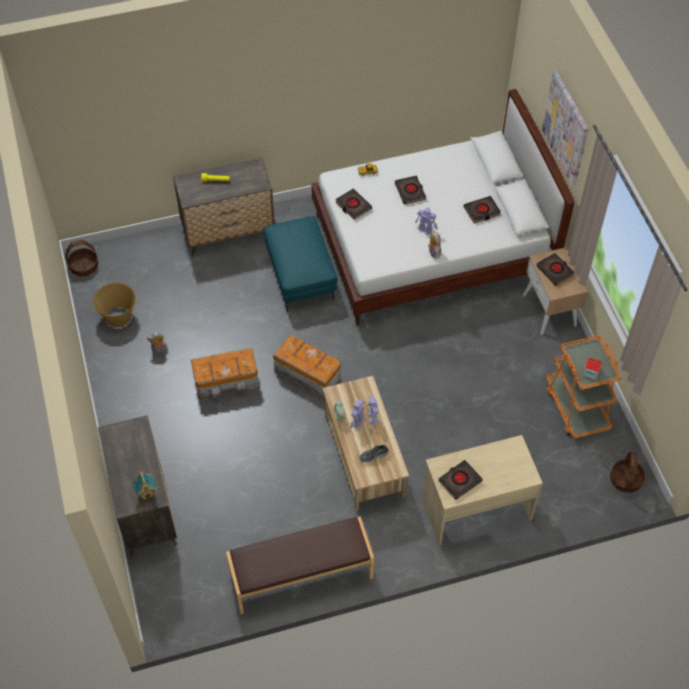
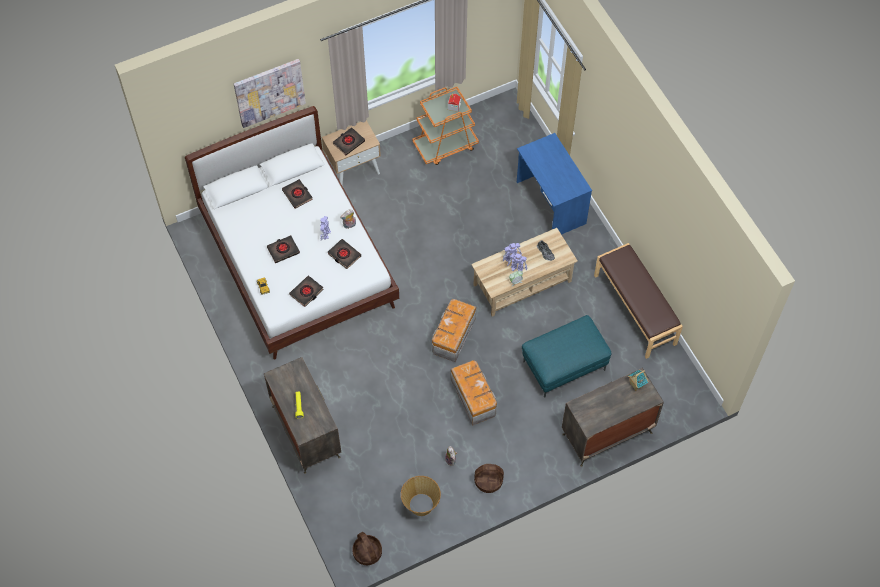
camera: 100 degrees left, 5 degrees up
turquoise ottoman [263,216,338,311] -> turquoise ottoman moved to [522,315,611,398]
beige desk [423,435,543,545] -> blue desk [517,133,592,235]
black book [438,460,483,500] -> black book moved to [328,239,361,269]
basket [610,452,645,493] -> basket moved to [474,464,504,493]

